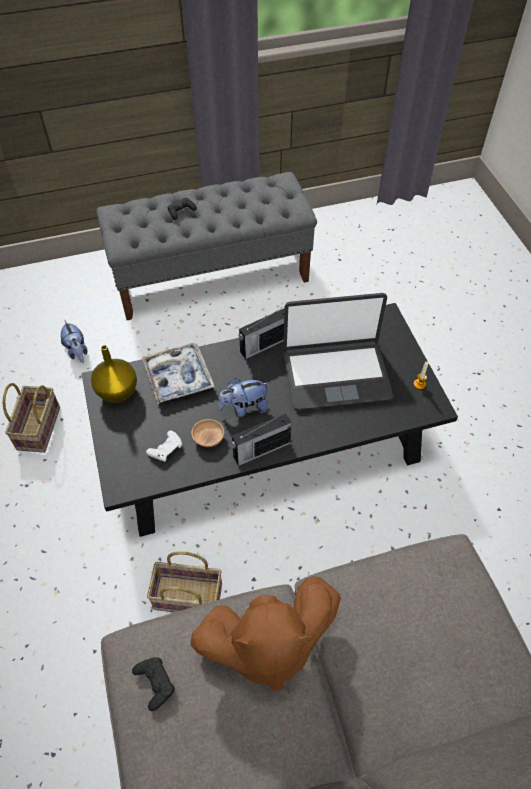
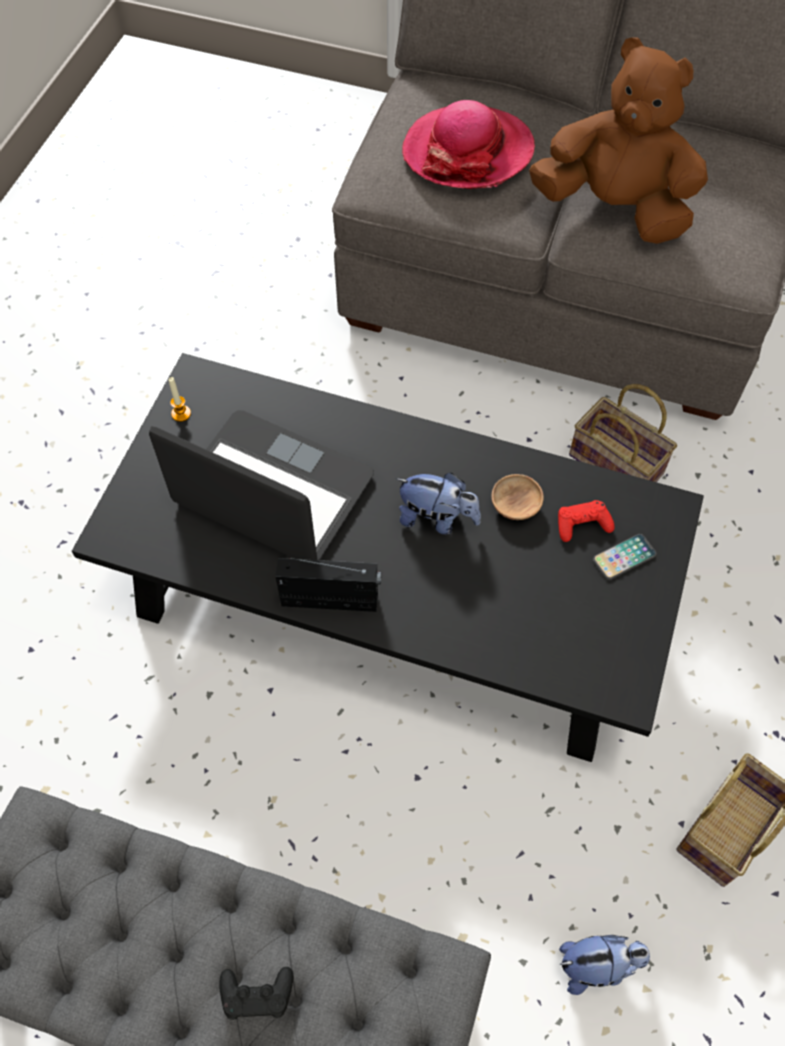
camera: 145 degrees left, 5 degrees up
plush toy [61,320,88,363] -> plush toy turned 75 degrees clockwise [559,935,650,995]
yellow vase [91,345,137,403] -> none
black game controller [132,657,175,711] -> none
tray [142,343,215,404] -> none
white game controller [146,430,182,462] -> red game controller [558,500,615,542]
radio [231,413,292,466] -> none
none -> hat [402,100,535,189]
none -> phone [593,534,657,580]

